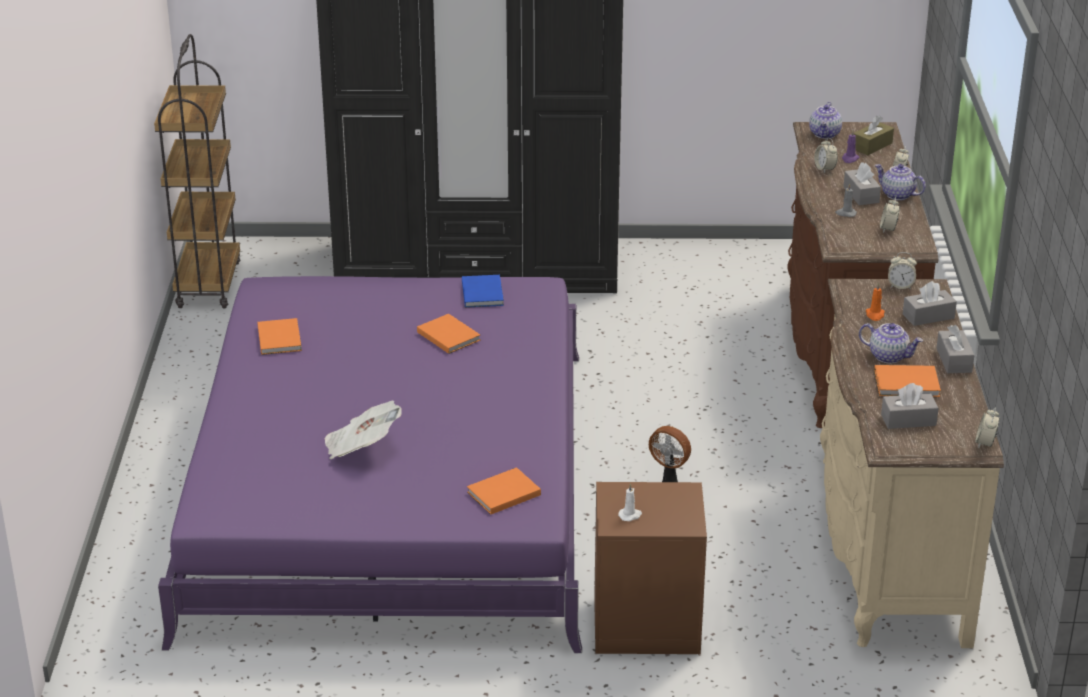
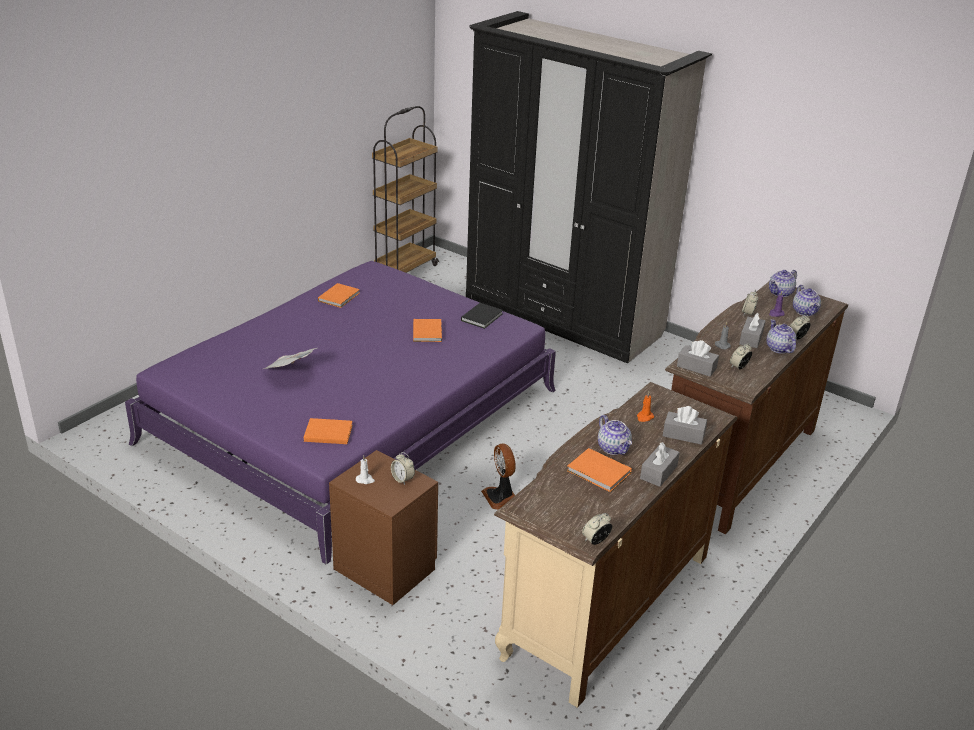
camera: 35 degrees right, 0 degrees up
blue book [462,275,504,308] -> black book [461,303,503,329]
brown tissue box [854,116,894,155] -> teapot [793,285,821,316]
grey tissue box [881,383,938,429] -> grey tissue box moved to [677,340,719,377]
alarm clock [888,252,917,289] -> alarm clock moved to [391,452,415,485]

